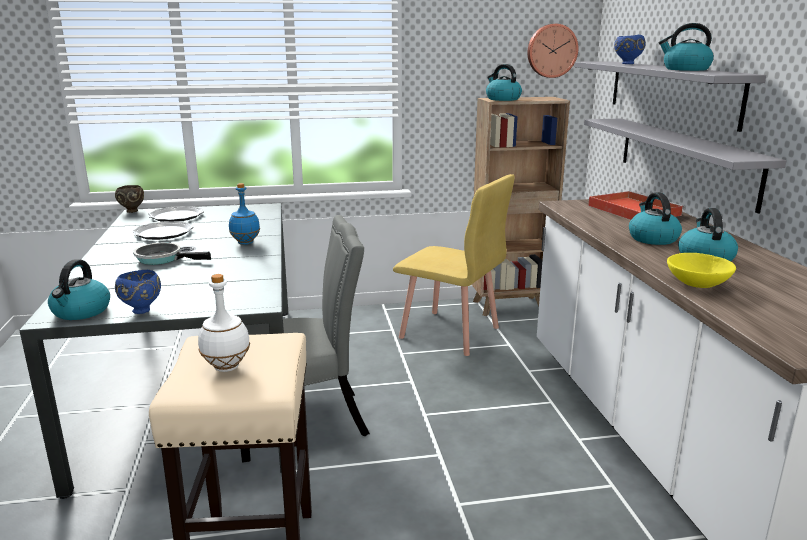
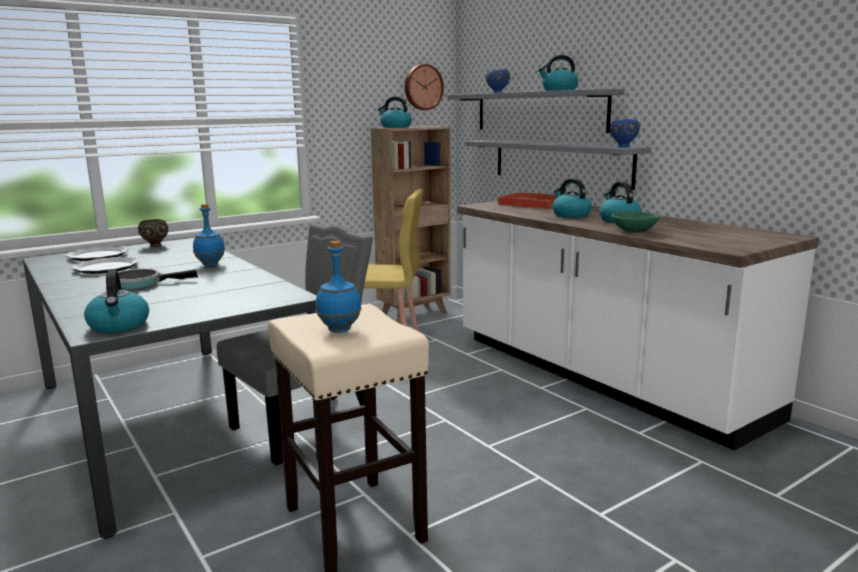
camera: 25 degrees left, 5 degrees down
brown bowl [115,185,144,213] -> brown bowl moved to [138,219,168,247]
blue bowl [115,270,161,314] -> blue bowl moved to [609,119,640,147]
white bottle [198,274,250,372] -> blue bottle [316,241,362,333]
yellow bowl [667,253,736,288] -> green bowl [611,211,660,233]

